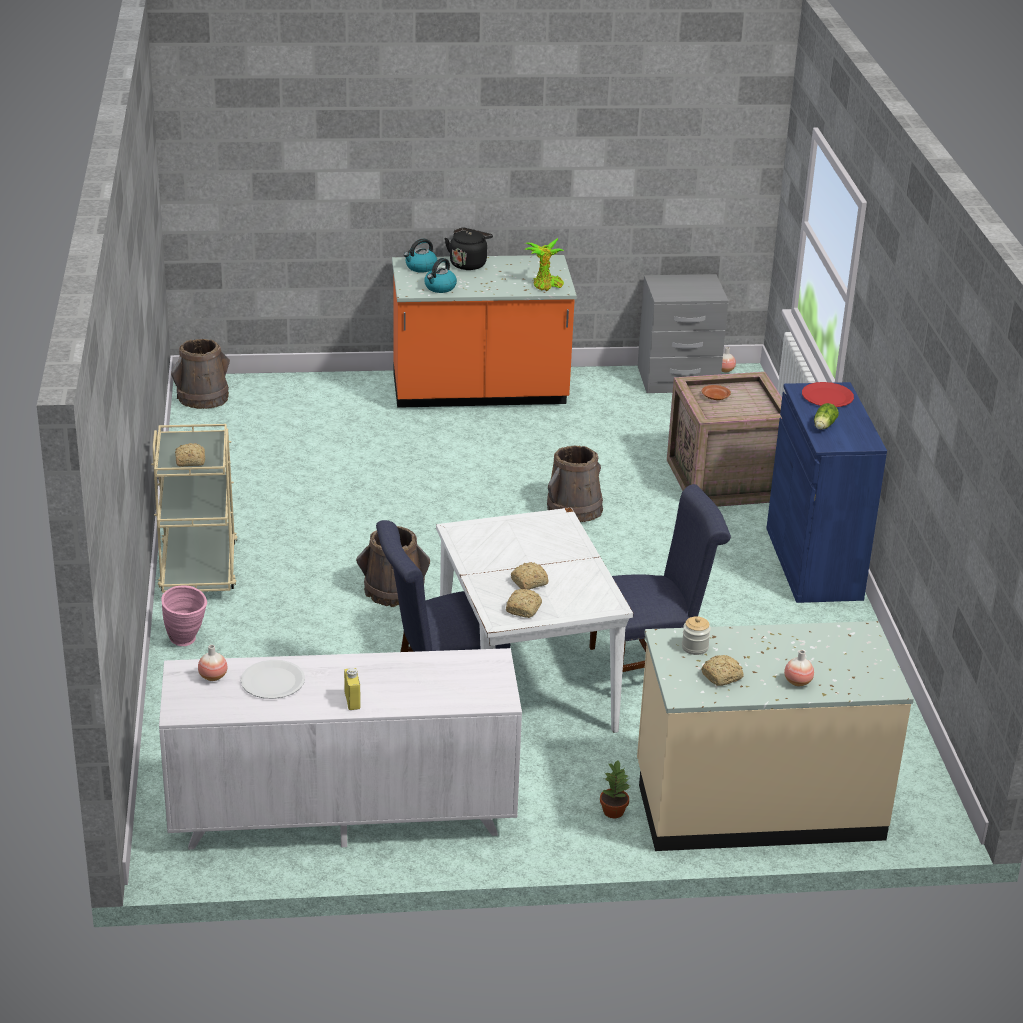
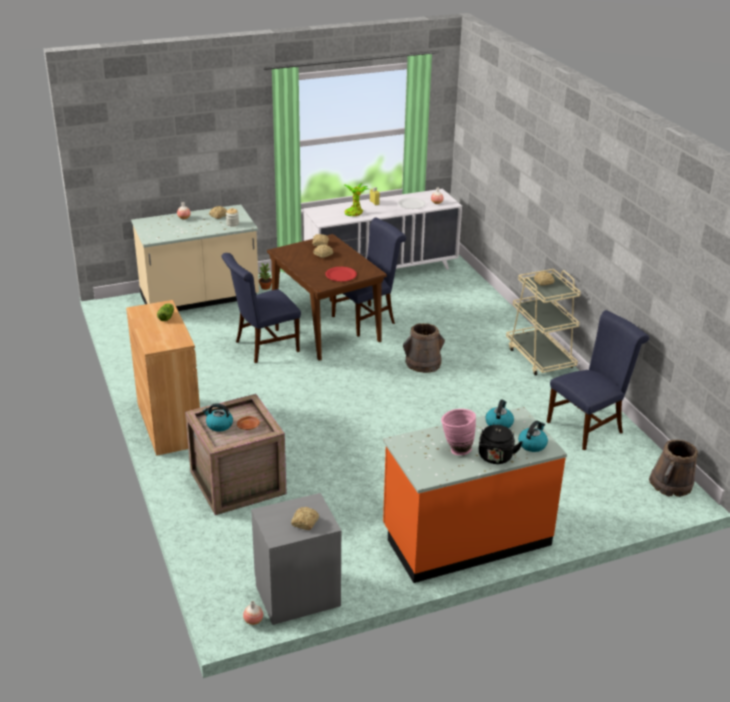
camera: 165 degrees right, 0 degrees up
pink vase [161,586,207,646] -> pink vase moved to [441,409,476,455]
white dining table [436,507,633,733] -> brown dining table [267,234,387,361]
potted plant [524,238,564,291] -> potted plant moved to [345,183,369,216]
brown bucket [547,446,603,522] -> none
blue cabinet [766,382,887,603] -> brown cabinet [126,300,200,456]
red plate [802,382,854,407] -> red plate moved to [325,267,357,282]
none -> kettle [203,403,233,432]
none -> bread [291,507,319,530]
none -> blue chair [547,310,649,450]

